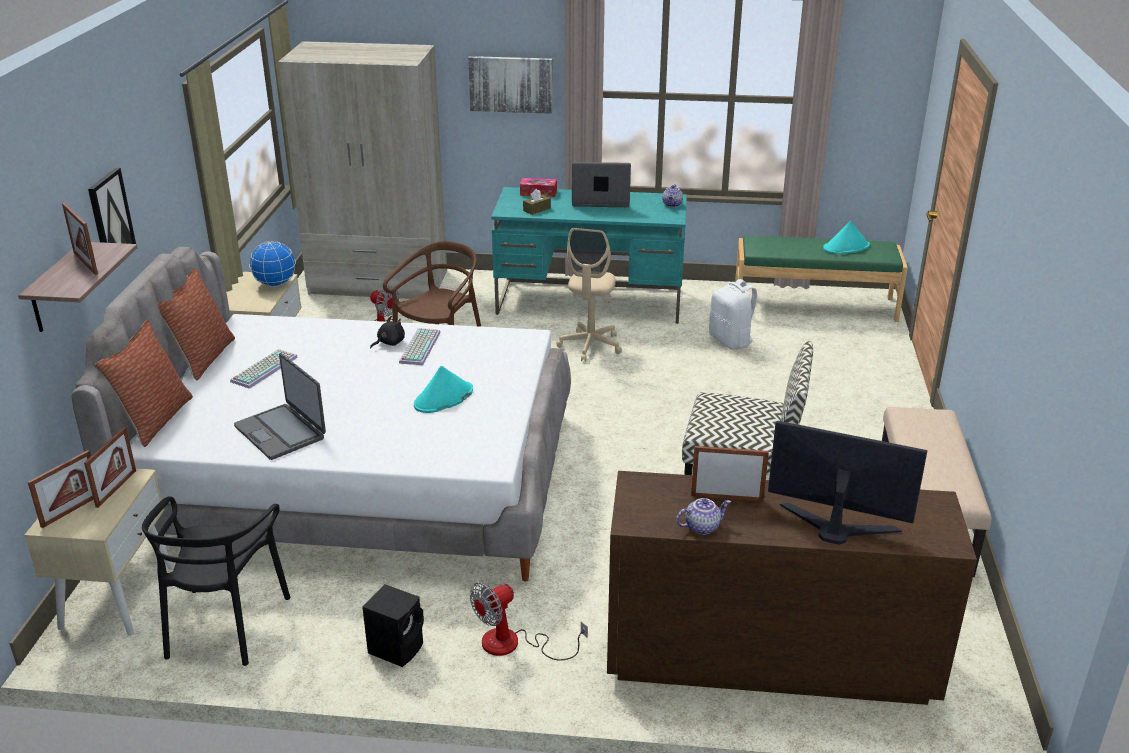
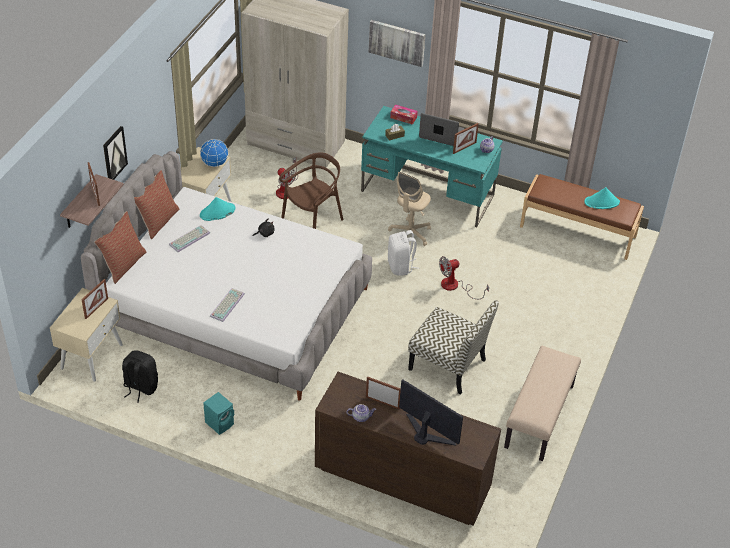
camera: 15 degrees right, 15 degrees up
picture frame [28,450,94,528] -> picture frame moved to [453,123,479,154]
black chair [142,497,291,666] -> black backpack [122,350,158,403]
laptop [234,353,326,460] -> none
black speaker [362,584,424,667] -> turquoise speaker [203,392,234,435]
keyboard [399,328,441,365] -> keyboard moved to [210,288,245,322]
turquoise hat [414,366,473,413] -> turquoise hat moved to [200,197,235,221]
fan [470,583,588,661] -> fan moved to [439,256,489,299]
white backpack [709,279,758,350] -> white backpack moved to [388,230,419,276]
green bench [735,235,908,322] -> brown bench [520,174,644,260]

